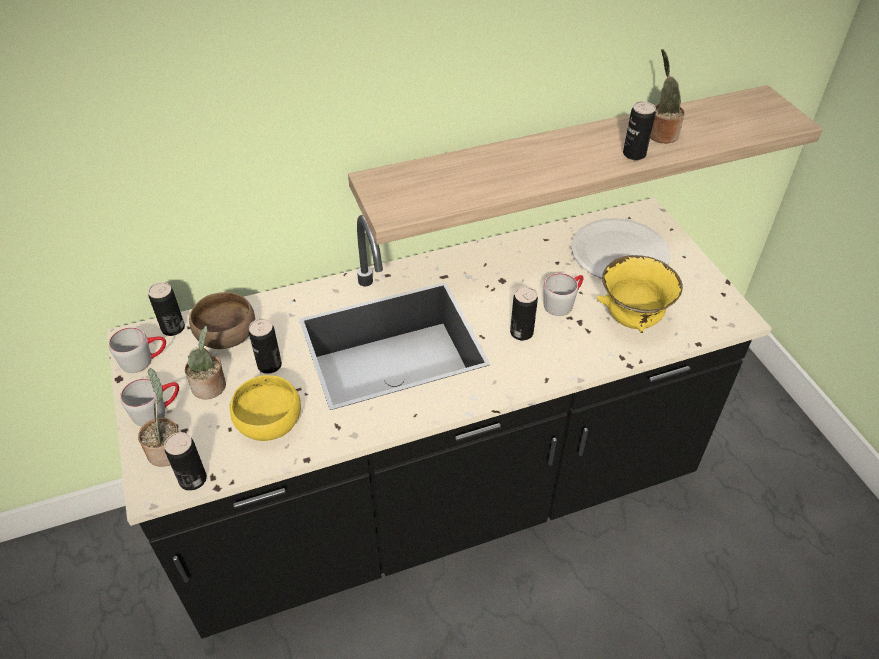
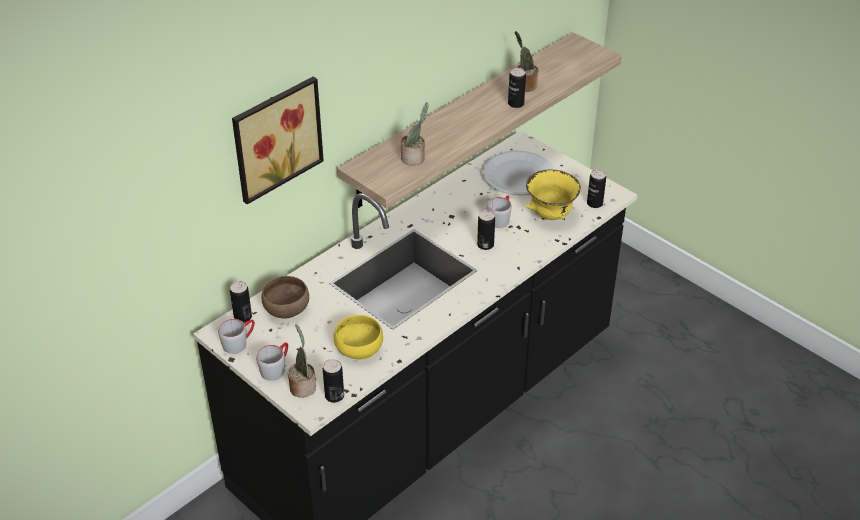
camera: 25 degrees left, 5 degrees down
potted plant [185,326,226,399] -> potted plant moved to [401,102,429,165]
can [249,319,282,374] -> can moved to [587,170,606,208]
none -> picture [232,77,324,204]

